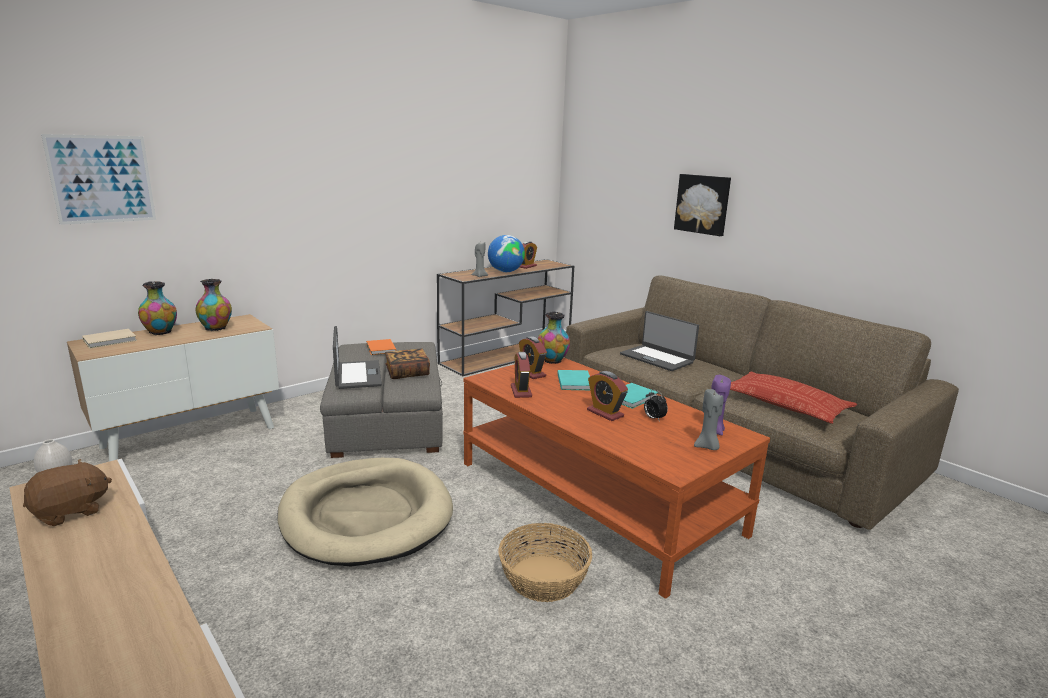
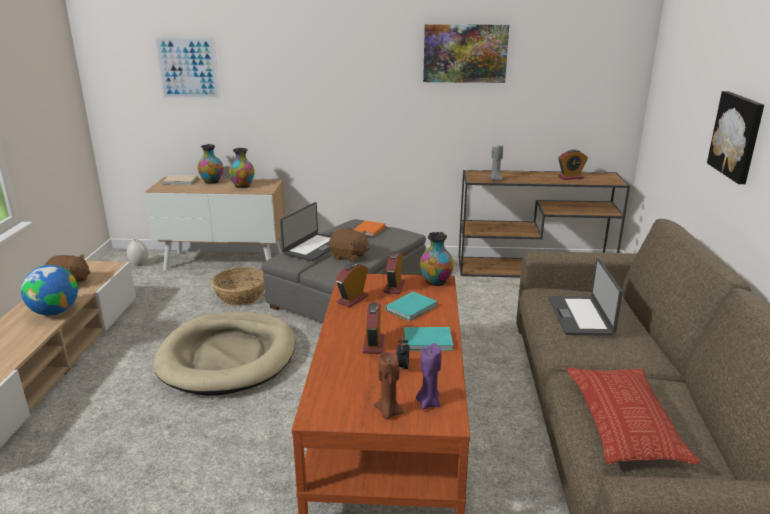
camera: 45 degrees right, 5 degrees up
book [385,349,430,379] -> brown plush toy [329,229,370,262]
globe [488,235,525,272] -> globe moved to [21,265,78,316]
basket [498,523,592,602] -> basket moved to [211,267,265,306]
grey candle [694,389,723,450] -> brown candle [374,352,404,419]
none -> picture [423,24,509,83]

